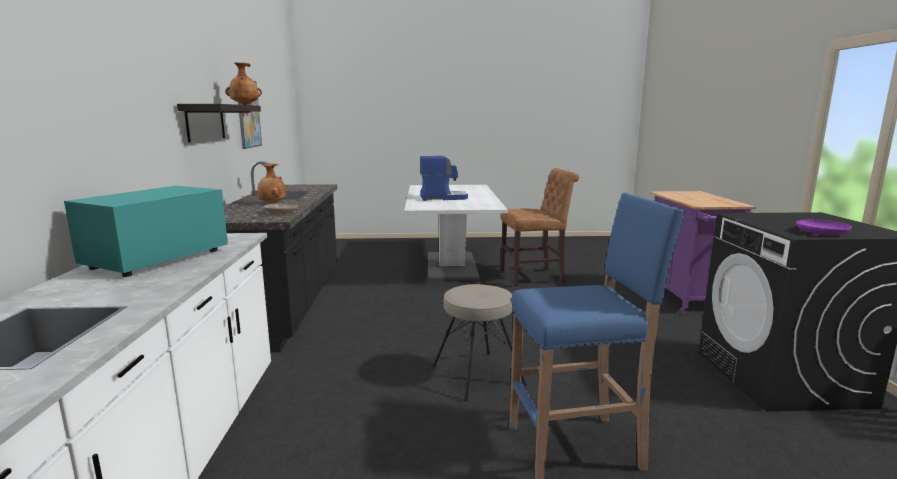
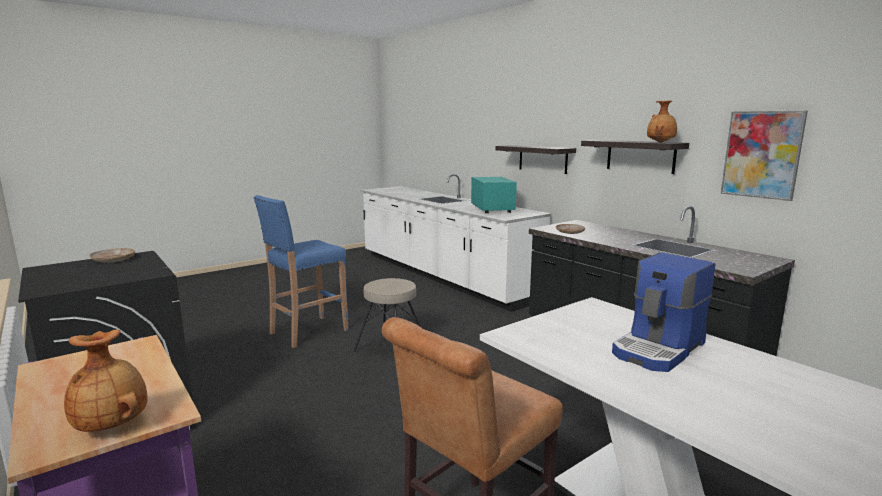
camera: 145 degrees right, 0 degrees up
brown vase [257,164,286,204] -> brown vase moved to [64,330,148,432]
purple plate [796,220,852,235] -> beige plate [89,248,135,263]
none -> shelf [495,145,576,174]

